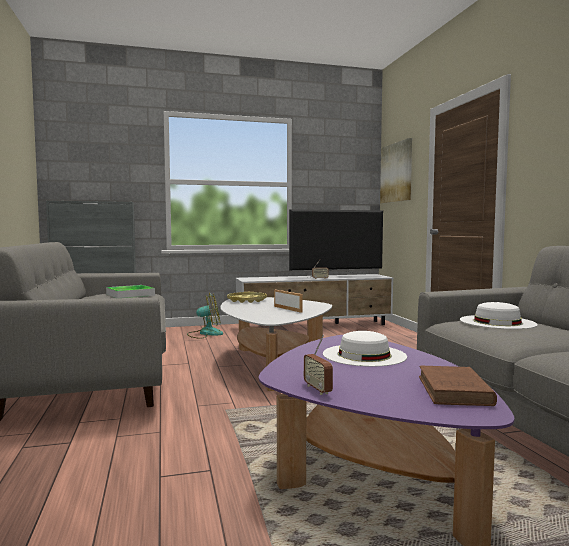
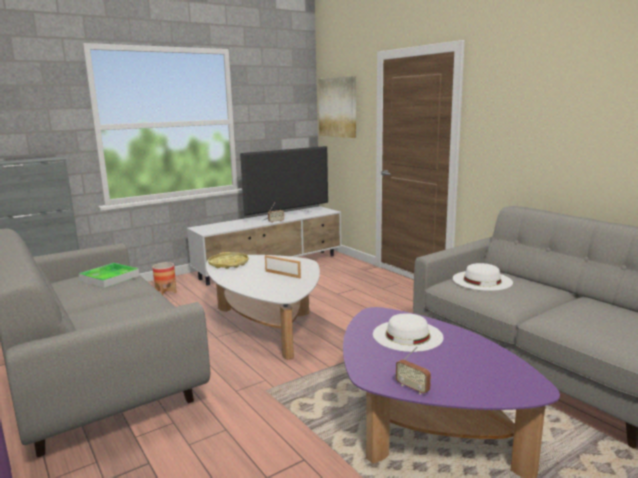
camera: 20 degrees left, 10 degrees up
fan [187,293,223,339] -> planter [152,262,177,295]
brown book [419,366,497,406] -> none

